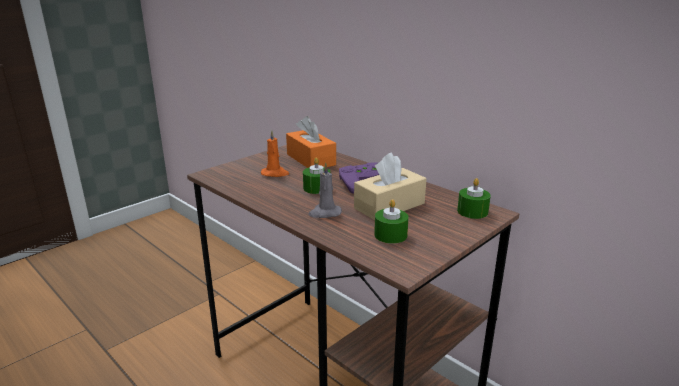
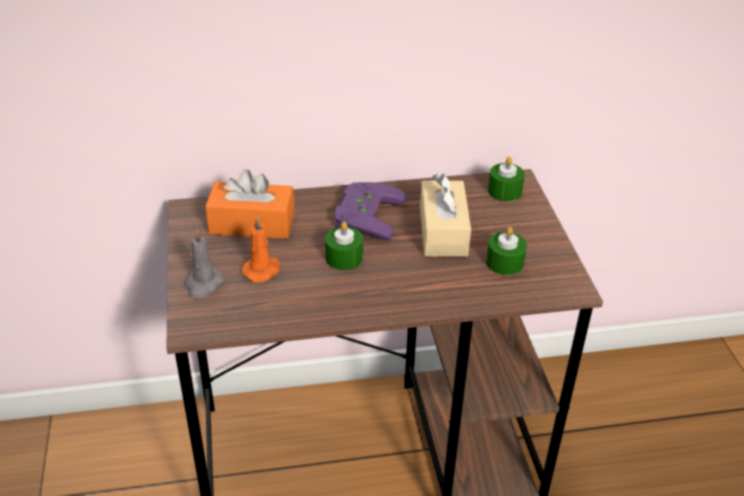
camera: 55 degrees left, 15 degrees up
grey candle [308,162,342,218] -> grey candle moved to [185,229,224,299]

